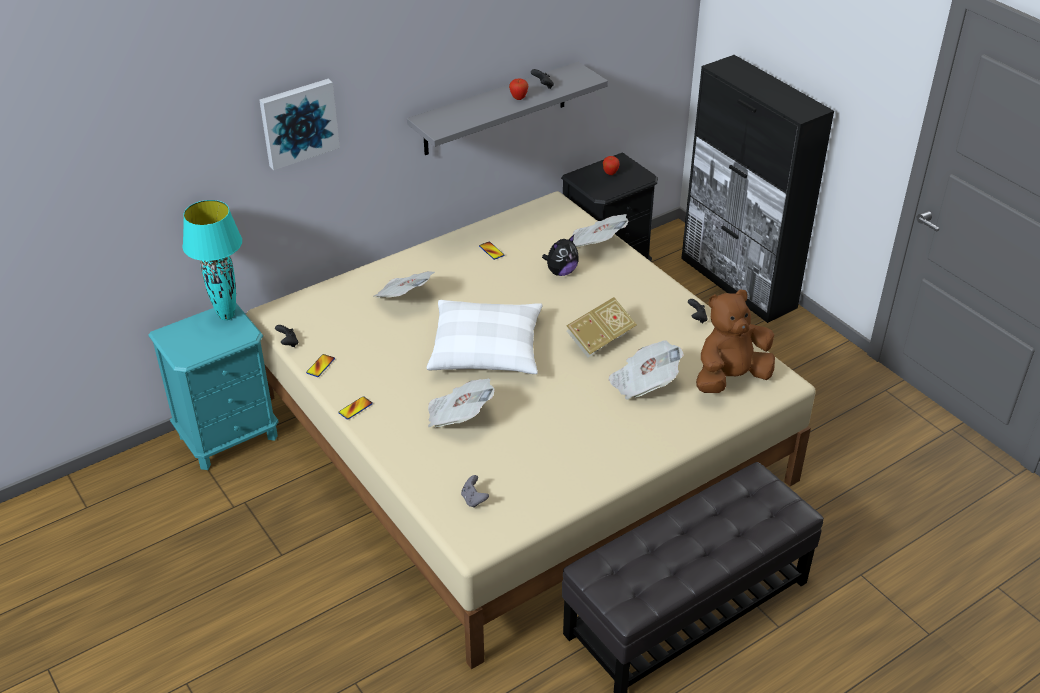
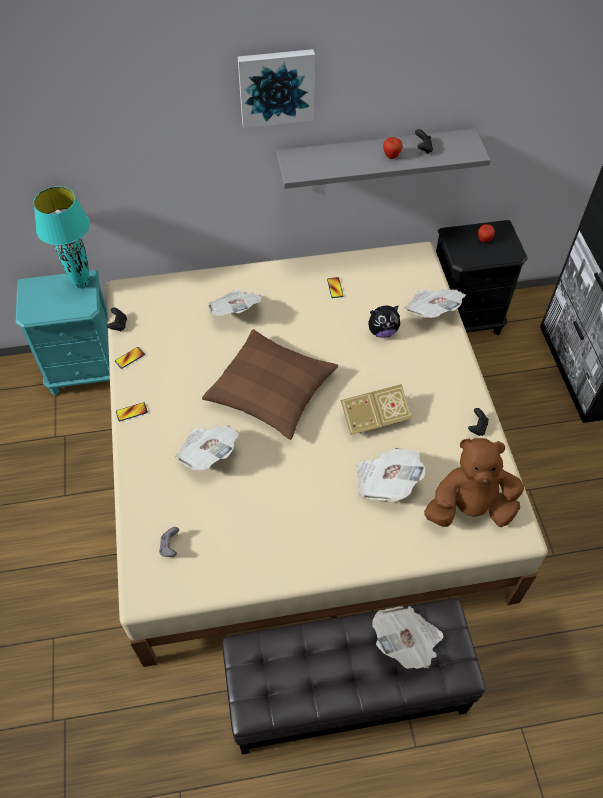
camera: 25 degrees right, 15 degrees up
picture [259,79,340,170] -> picture moved to [238,49,315,128]
white pillow [427,300,542,374] -> brown pillow [202,329,338,440]
none -> newspaper [372,606,443,669]

